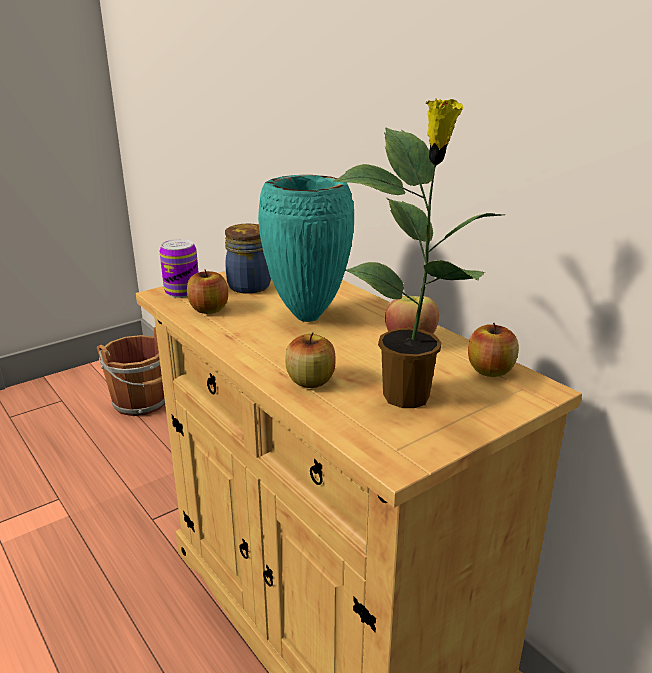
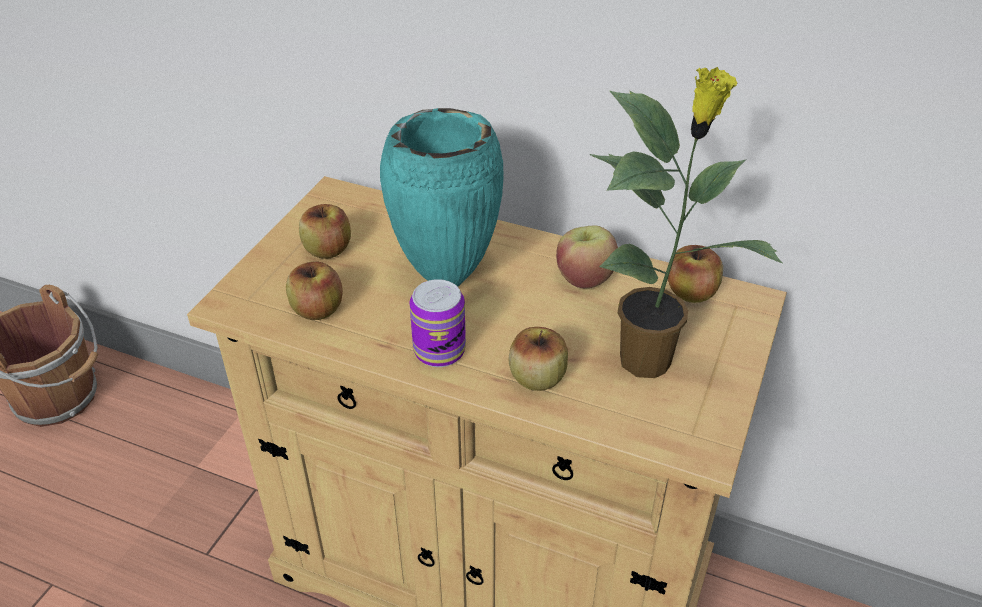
camera: 30 degrees left, 15 degrees up
can [159,239,199,298] -> can moved to [410,279,466,367]
jar [225,224,271,294] -> apple [299,204,351,259]

